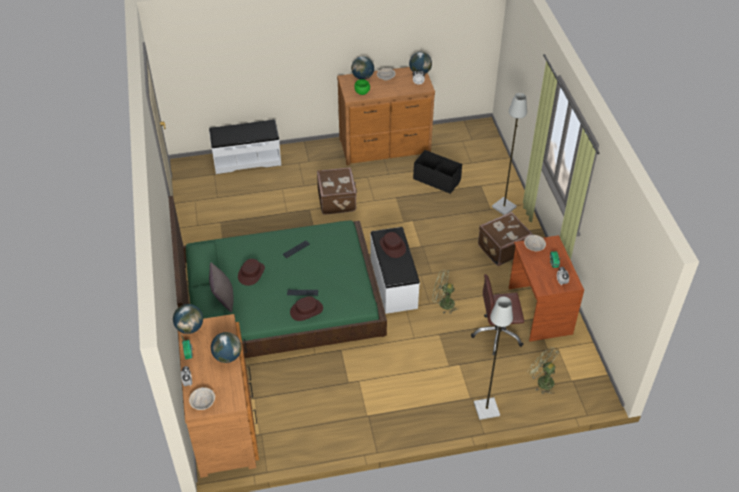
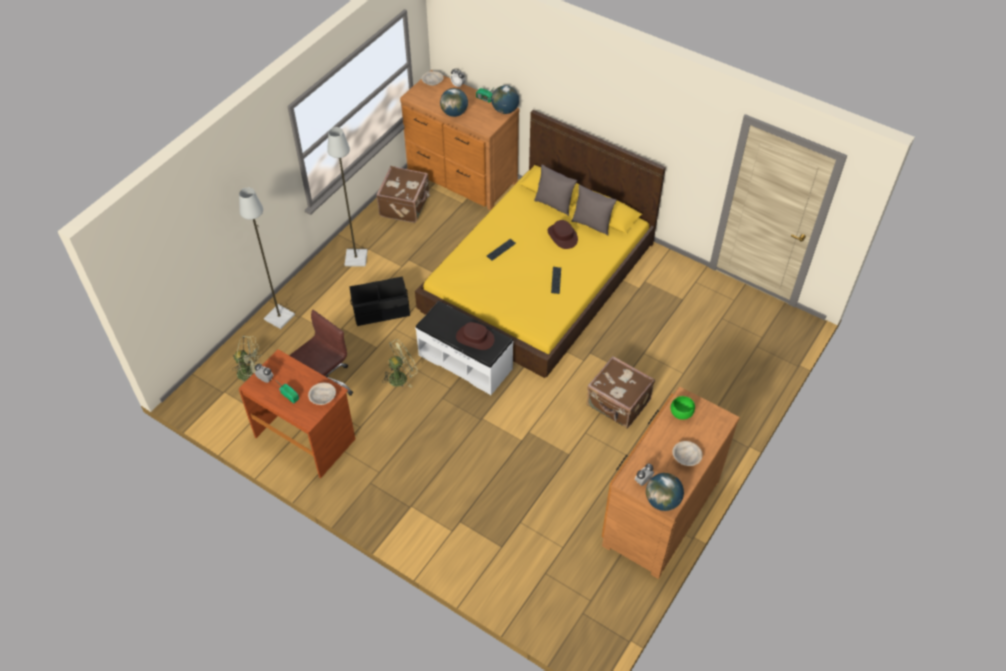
camera: 135 degrees right, 5 degrees up
green bed [168,196,387,358] -> yellow bed [415,110,666,378]
white bench [209,119,281,174] -> none
brown hat [290,296,323,321] -> none
globe [351,56,374,80] -> none
black storage box [413,150,462,194] -> black storage box moved to [349,276,410,326]
brown suitcase [478,212,533,266] -> brown suitcase moved to [376,166,430,223]
grey floor lamp [492,93,527,215] -> grey floor lamp moved to [327,127,368,267]
none -> grey pillow [572,185,617,236]

